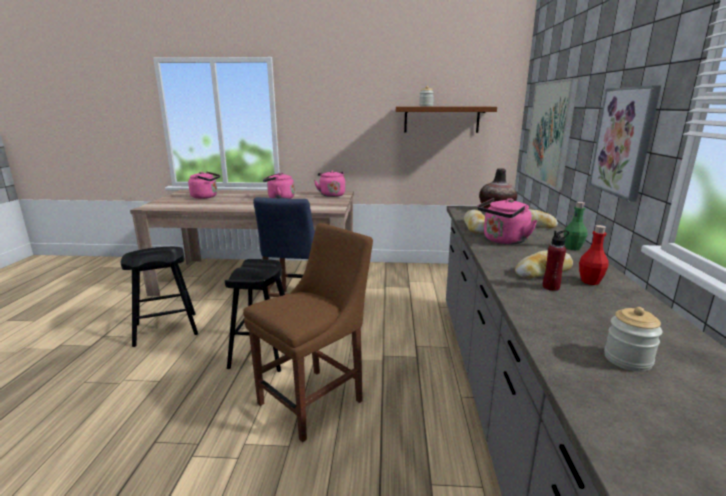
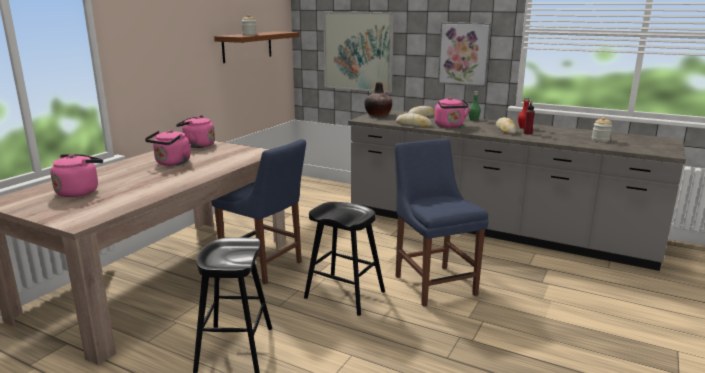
camera: 65 degrees left, 0 degrees up
brown chair [243,223,373,442] -> blue chair [395,139,488,307]

